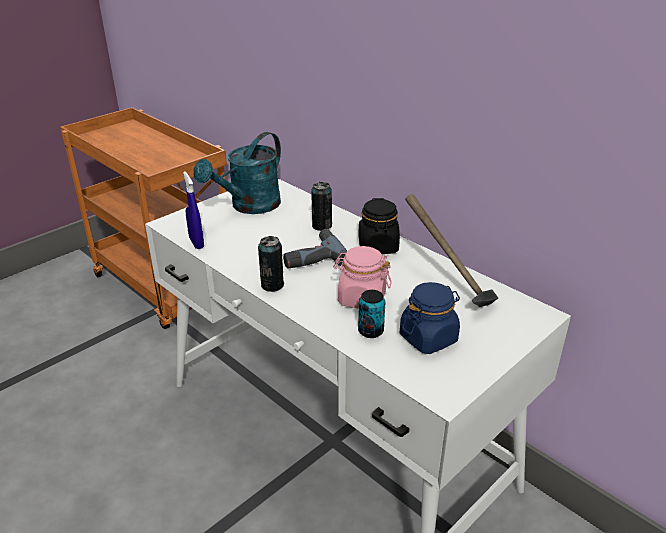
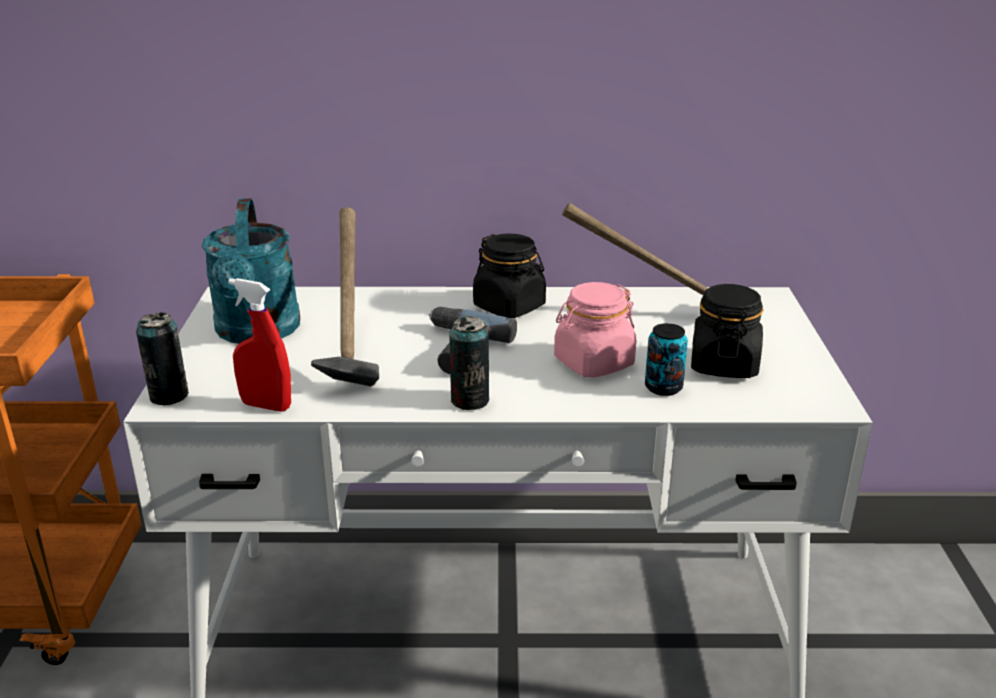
camera: 45 degrees left, 5 degrees down
blue spray bottle [183,171,204,249] -> red spray bottle [228,278,291,411]
can [311,182,332,231] -> can moved to [136,312,189,405]
blue jar [400,282,460,354] -> black jar [691,284,763,378]
none -> hammer [311,207,379,386]

